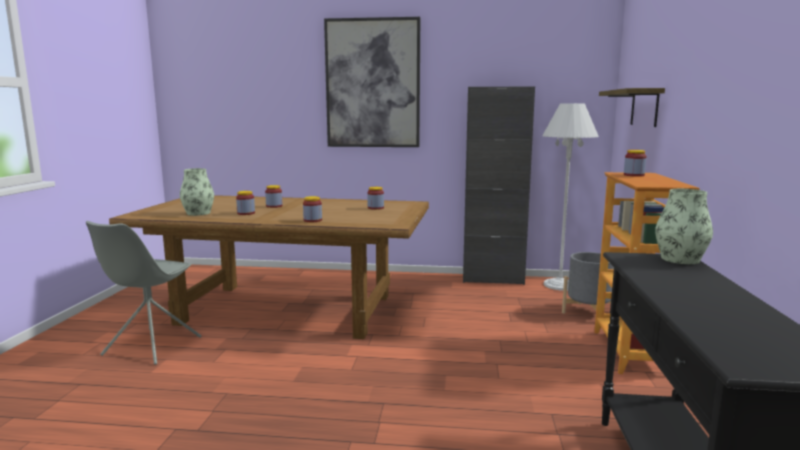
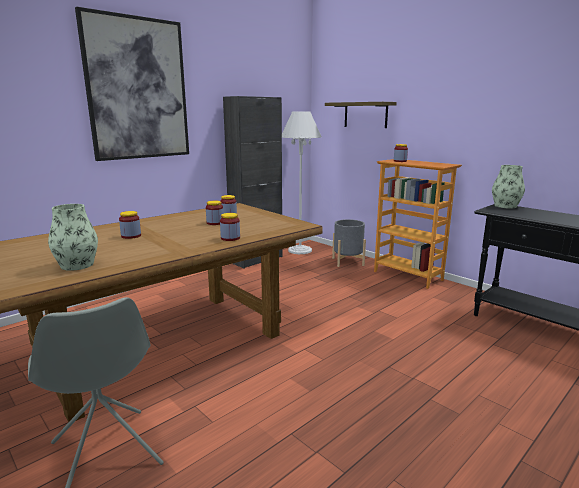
camera: 50 degrees left, 5 degrees up
jar [236,191,255,215] -> jar moved to [206,200,223,225]

